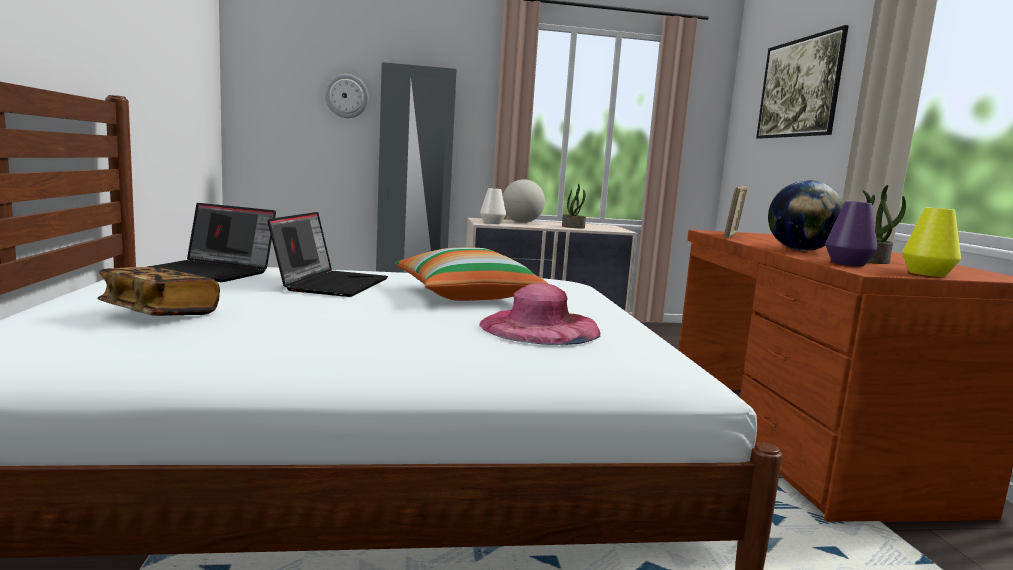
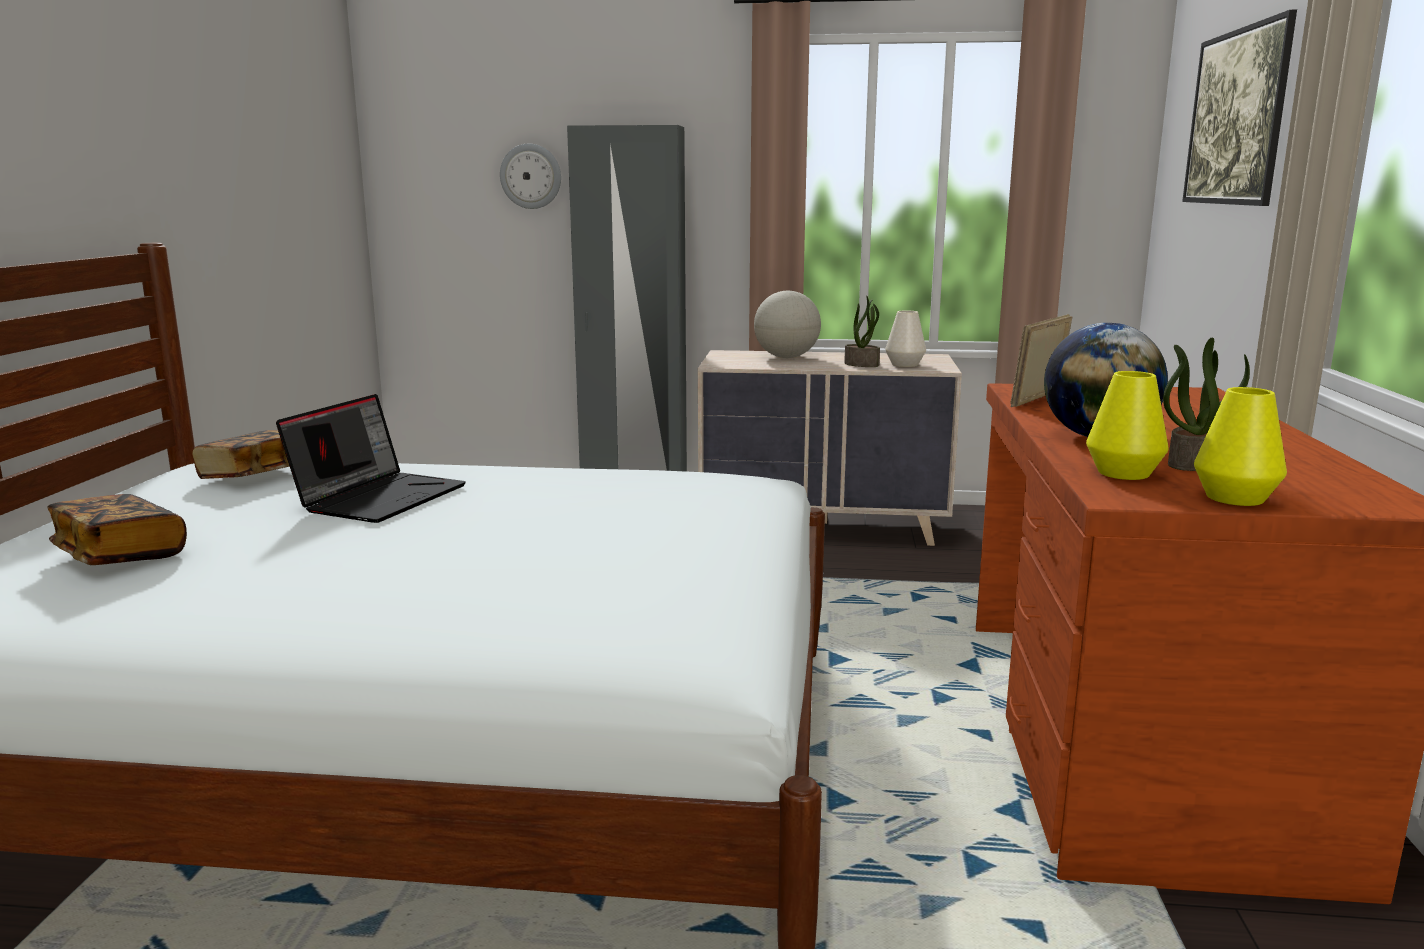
camera: 15 degrees right, 5 degrees up
laptop [147,203,276,282] -> book [192,430,290,479]
pillow [395,248,548,301] -> none
pink hat [479,283,600,345] -> none
white vase [480,188,506,224] -> white vase moved to [885,310,926,367]
purple vase [825,201,878,266] -> yellow vase [1086,371,1169,480]

